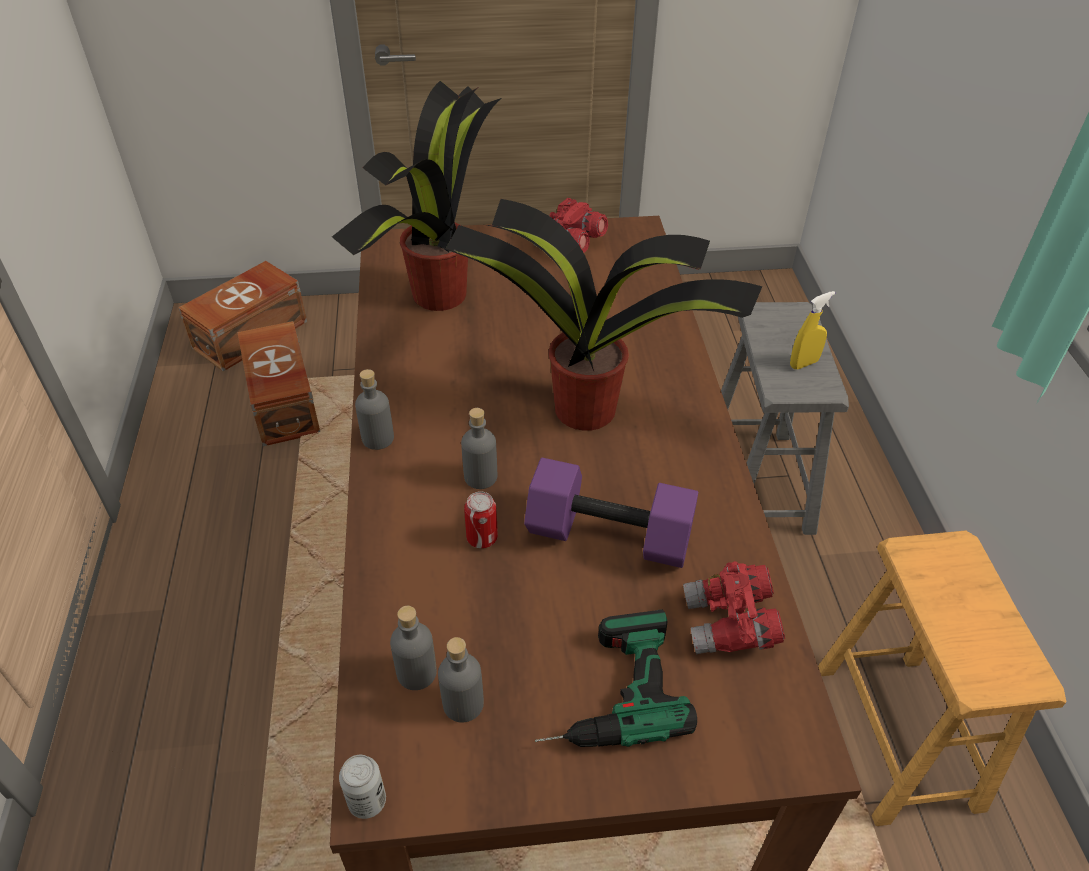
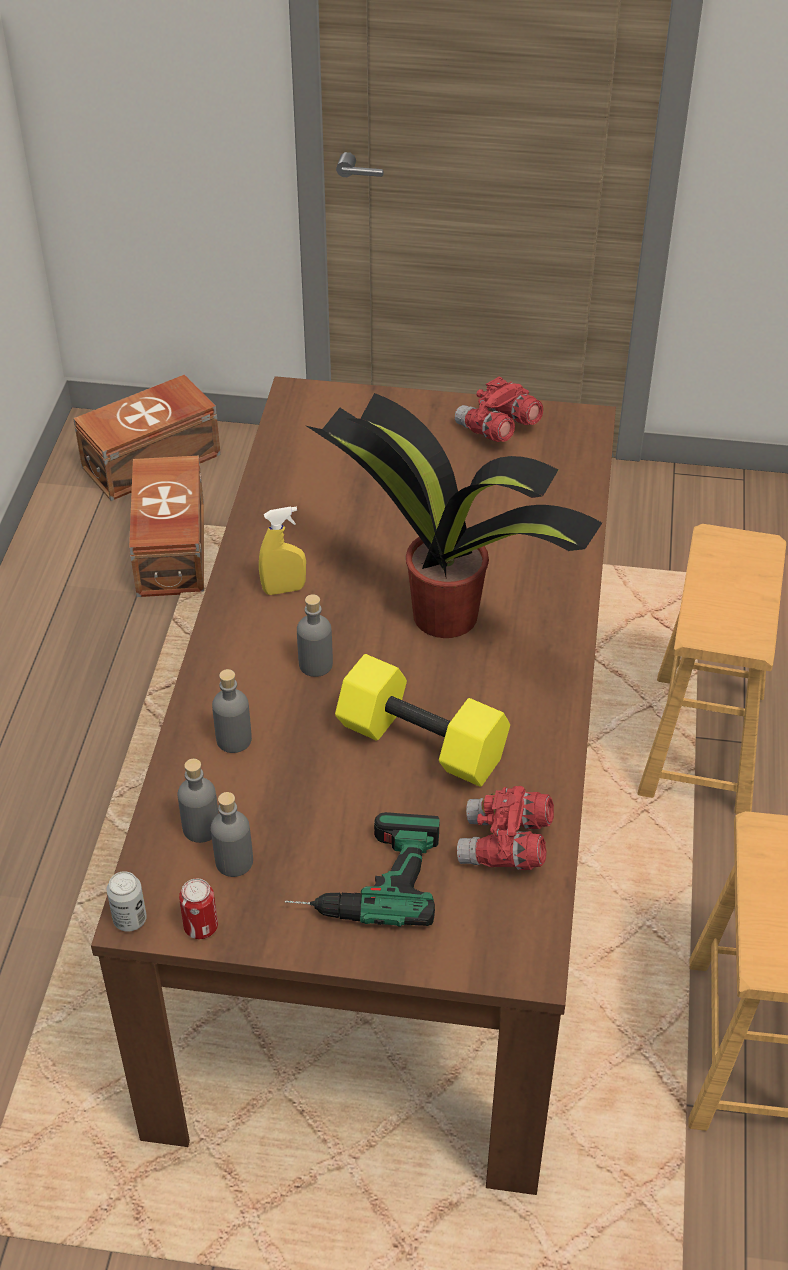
camera: 15 degrees right, 0 degrees up
potted plant [332,81,501,311] -> none
grey bottle [355,369,394,450] -> grey bottle moved to [212,669,252,753]
can [464,491,498,548] -> can moved to [179,878,218,939]
purple dumbbell [524,458,698,568] -> yellow dumbbell [335,654,510,787]
grey stool [721,302,849,535] -> brown stool [638,524,786,814]
yellow spray bottle [790,291,835,369] -> yellow spray bottle moved to [259,506,306,595]

